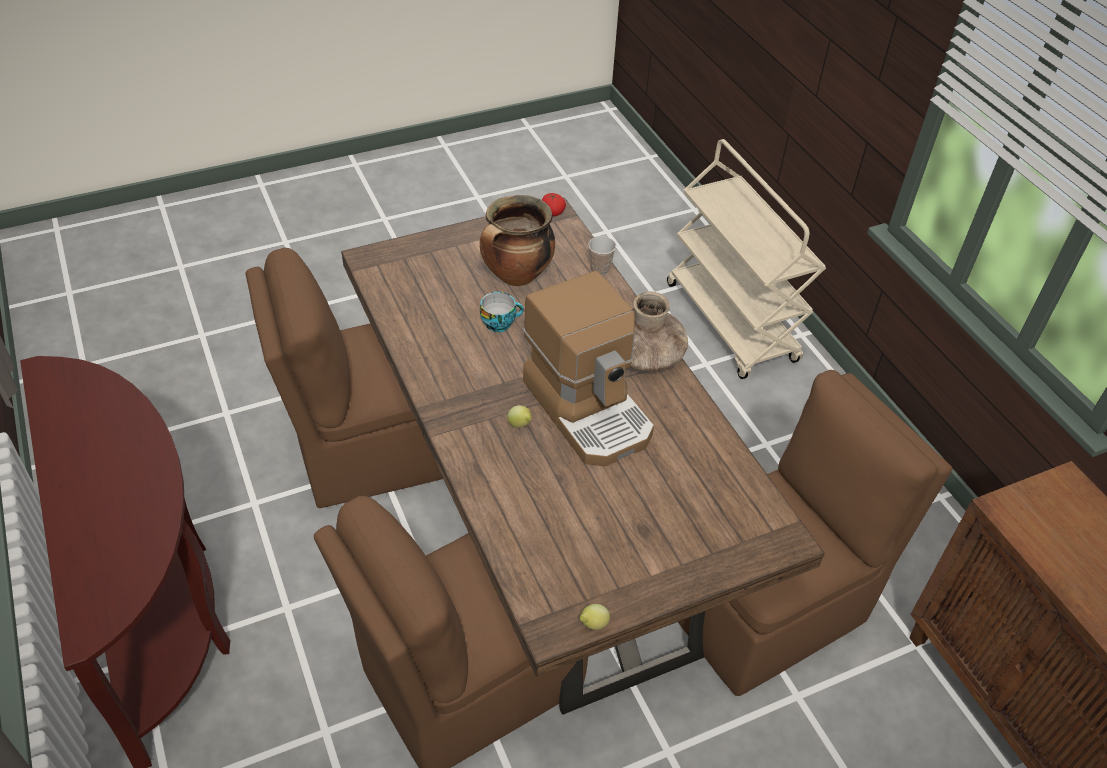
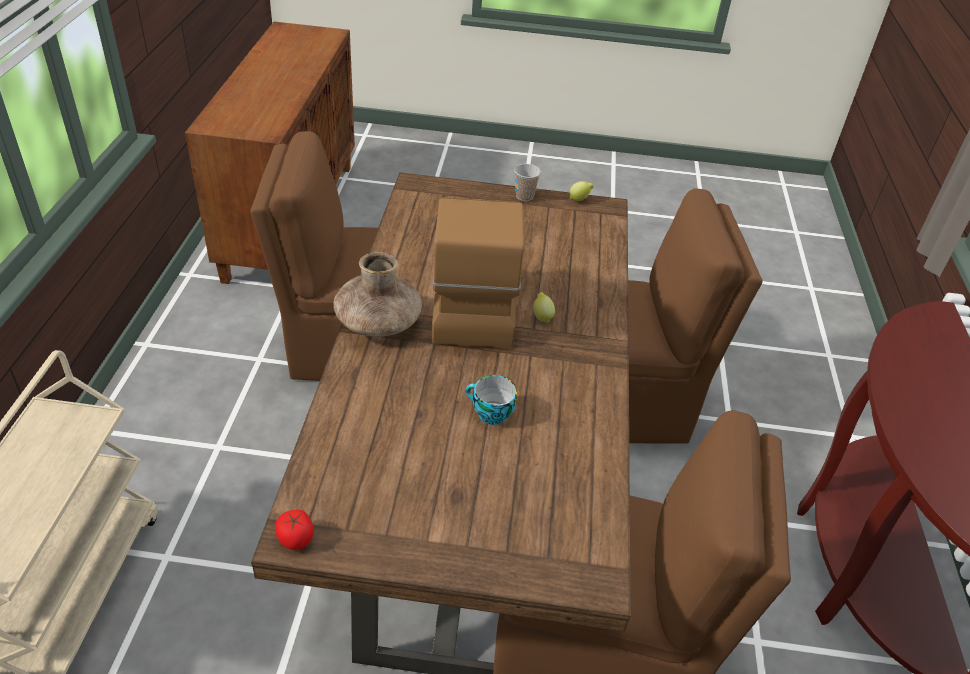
camera: 150 degrees left, 5 degrees down
cooking pot [480,195,555,286] -> none
cup [588,236,616,275] -> cup moved to [514,164,541,201]

